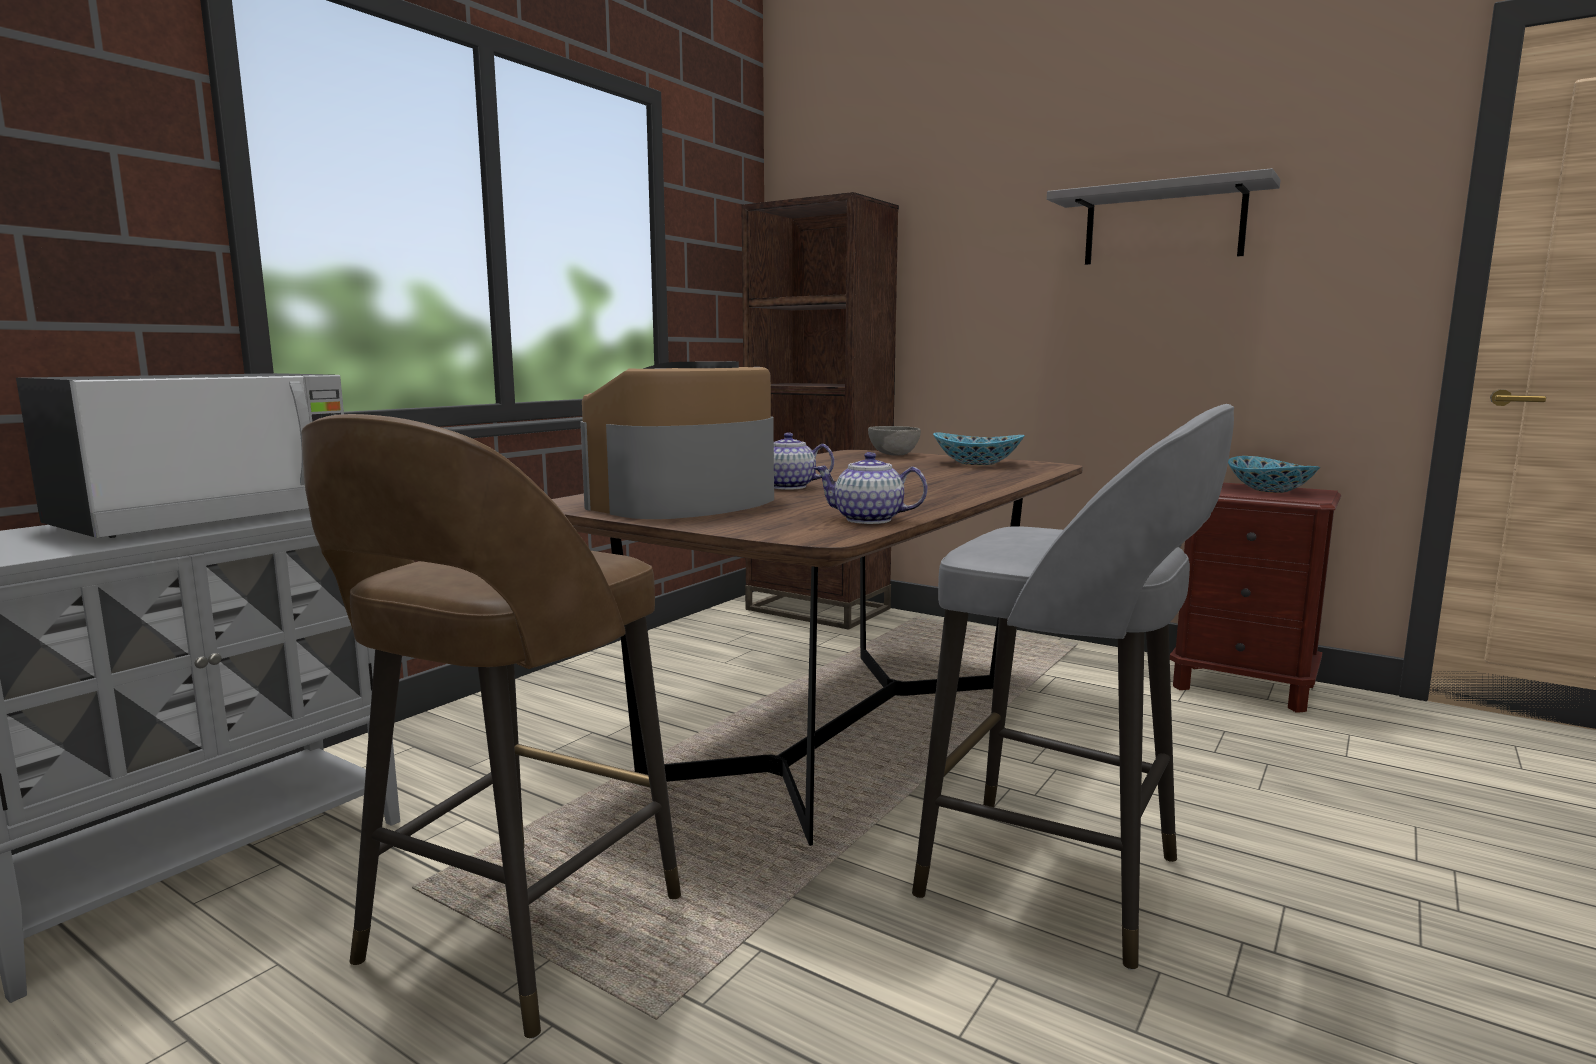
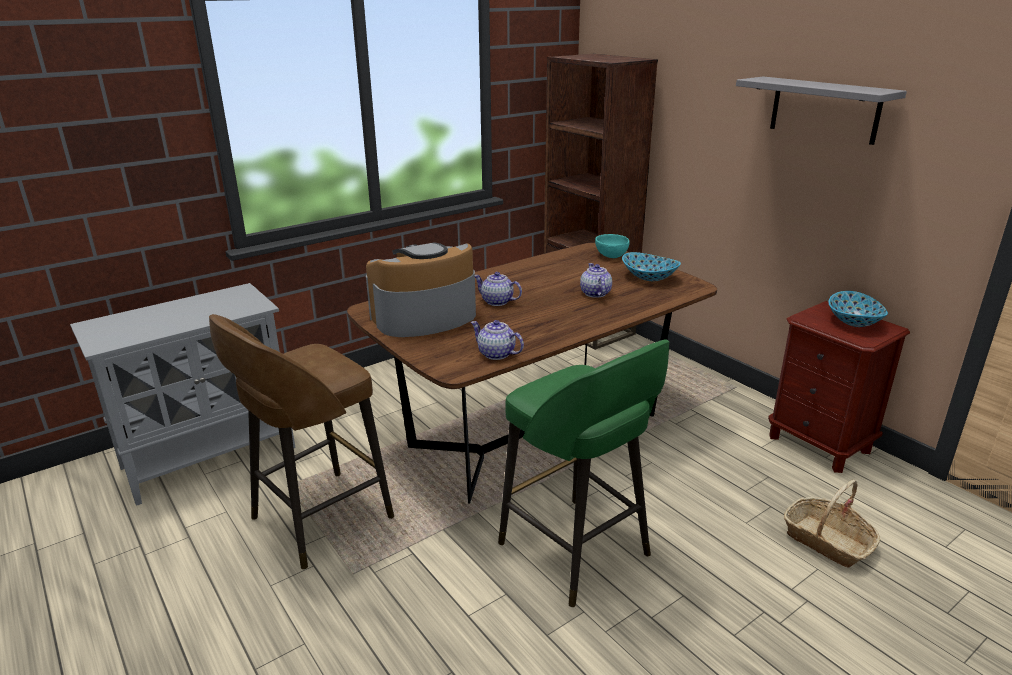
camera: 20 degrees right, 15 degrees up
microwave [16,373,344,538] -> none
grey bowl [868,426,921,456] -> turquoise bowl [595,234,630,258]
grey stool [912,404,1234,970] -> green stool [498,339,669,607]
none -> teapot [580,263,612,298]
none -> basket [784,480,880,568]

